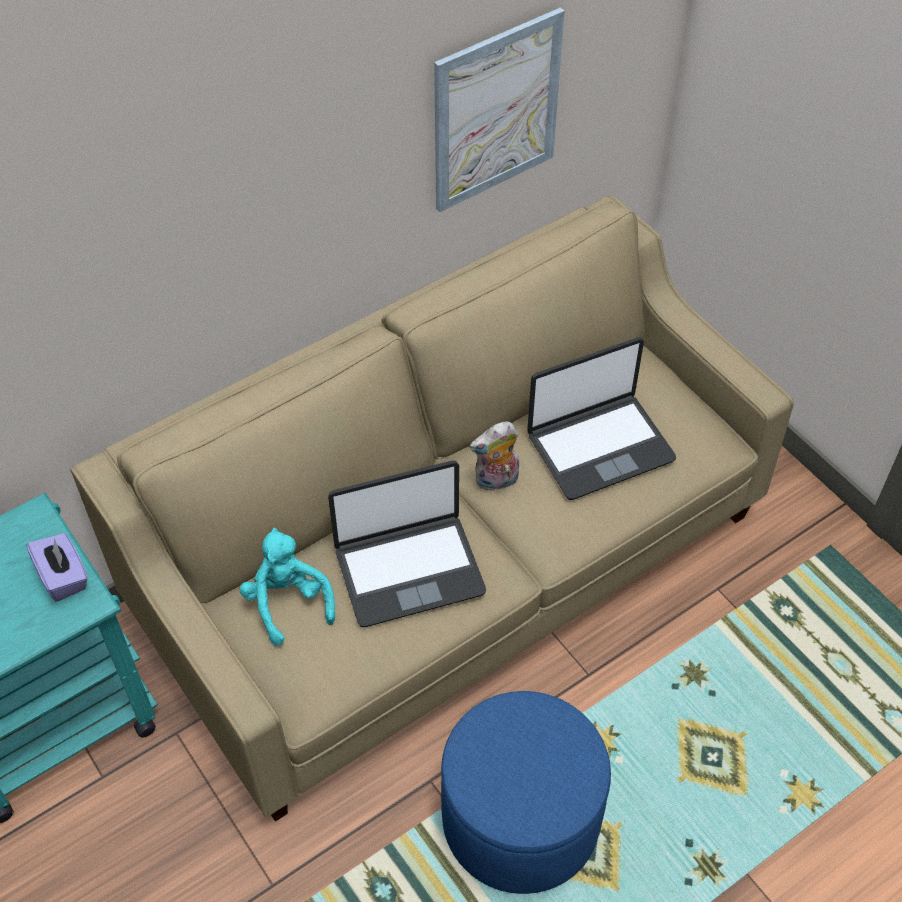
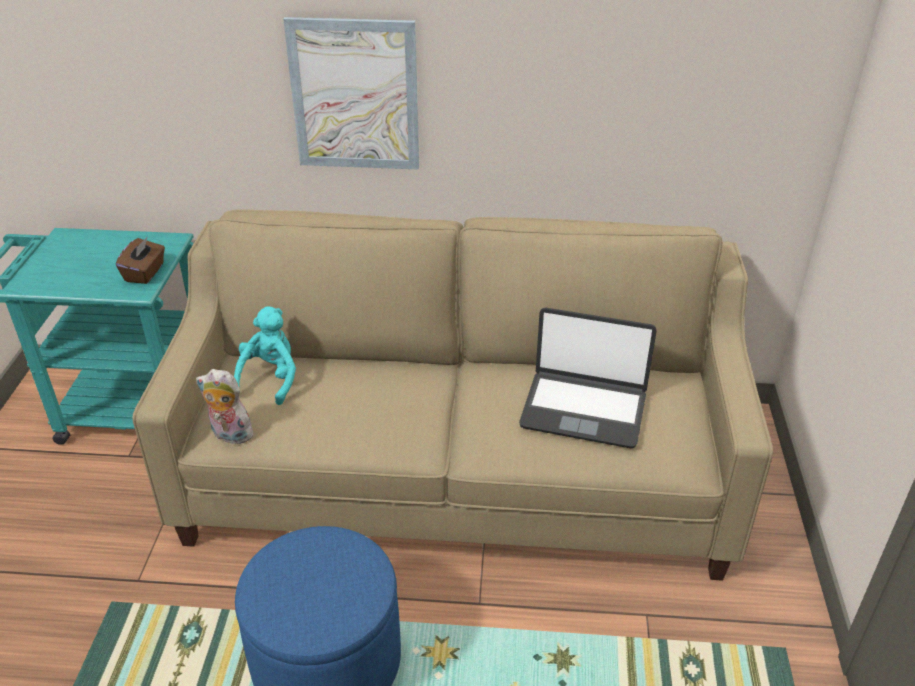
camera: 40 degrees right, 15 degrees down
purple tissue box [27,533,88,601] -> brown tissue box [116,238,165,284]
laptop [328,461,486,627] -> none
picture [434,7,565,212] -> picture moved to [283,17,419,169]
plush toy [469,421,519,491] -> plush toy moved to [196,369,253,444]

